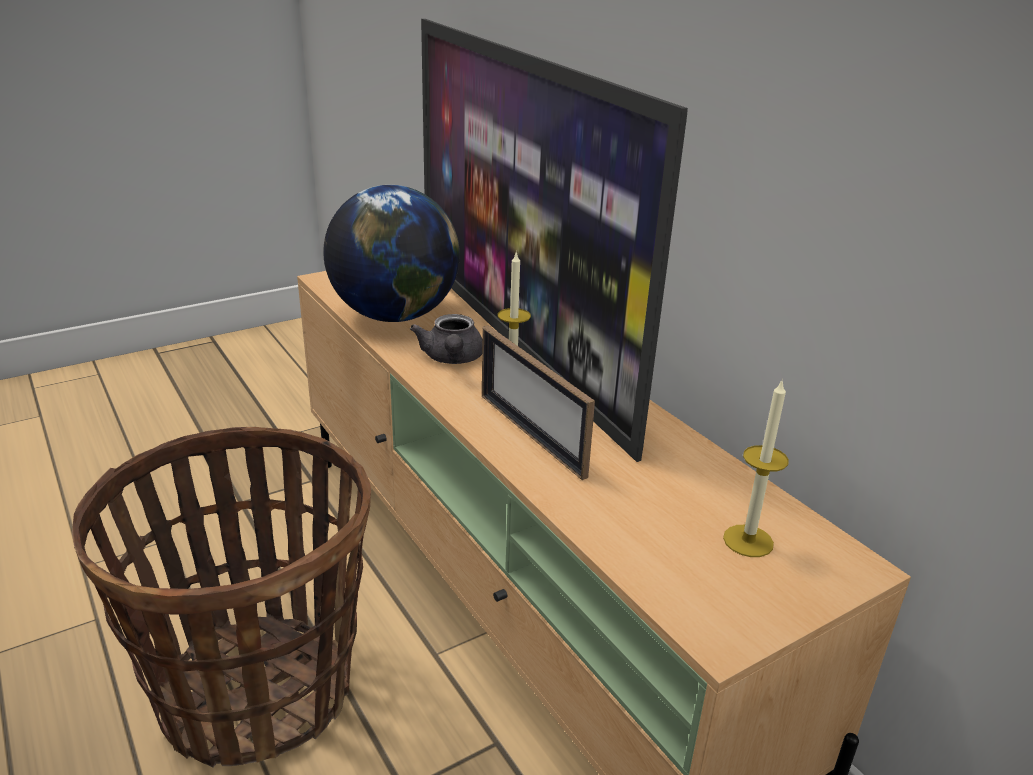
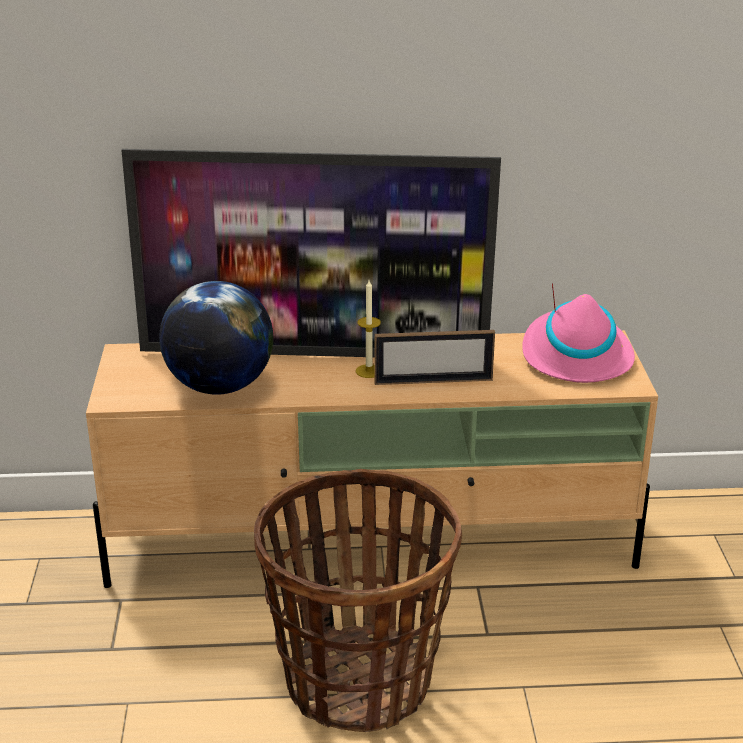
camera: 60 degrees left, 0 degrees up
grey teapot [410,314,482,364] -> none
candle [723,379,789,557] -> pink hat [522,283,635,383]

